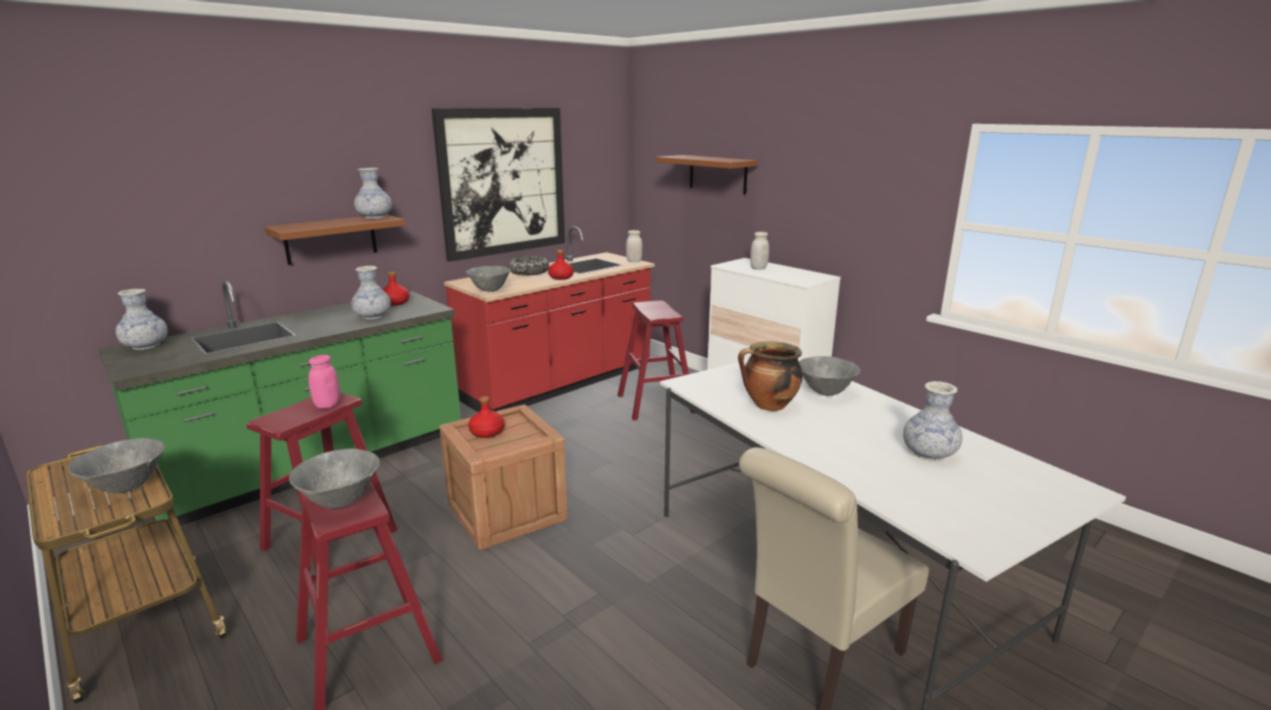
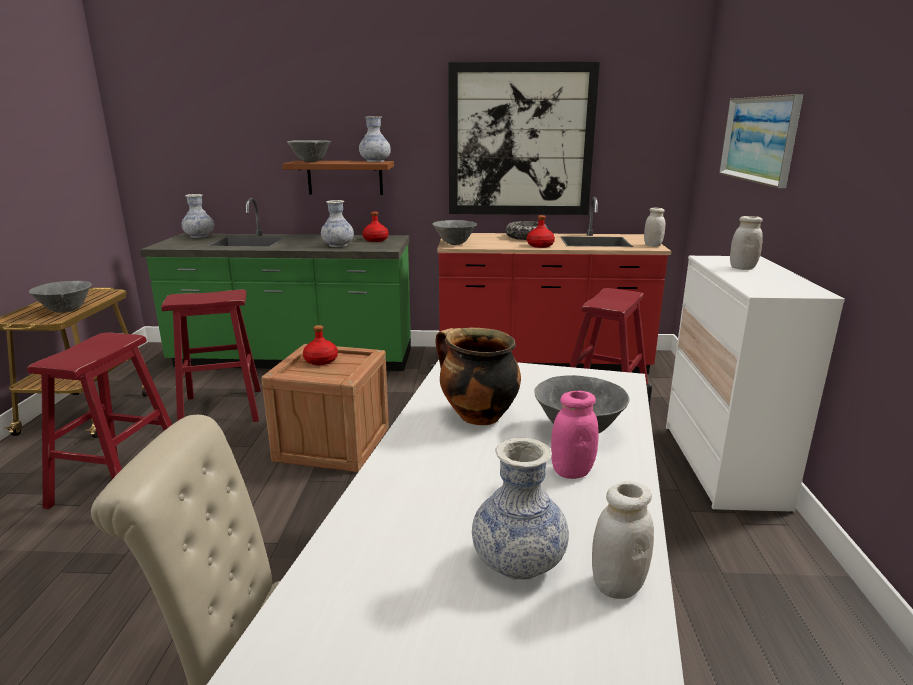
camera: 45 degrees right, 0 degrees up
grey bowl [289,448,380,509] -> grey bowl moved to [287,140,331,162]
pink jar [308,355,340,409] -> pink jar moved to [551,391,598,479]
brown shelf [656,155,758,194] -> picture [719,94,803,188]
none -> white jar [592,481,654,599]

